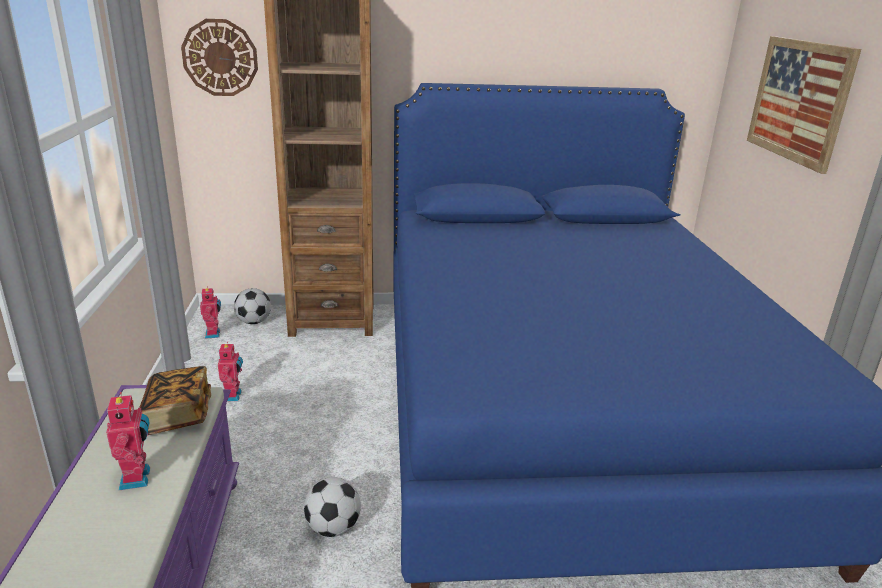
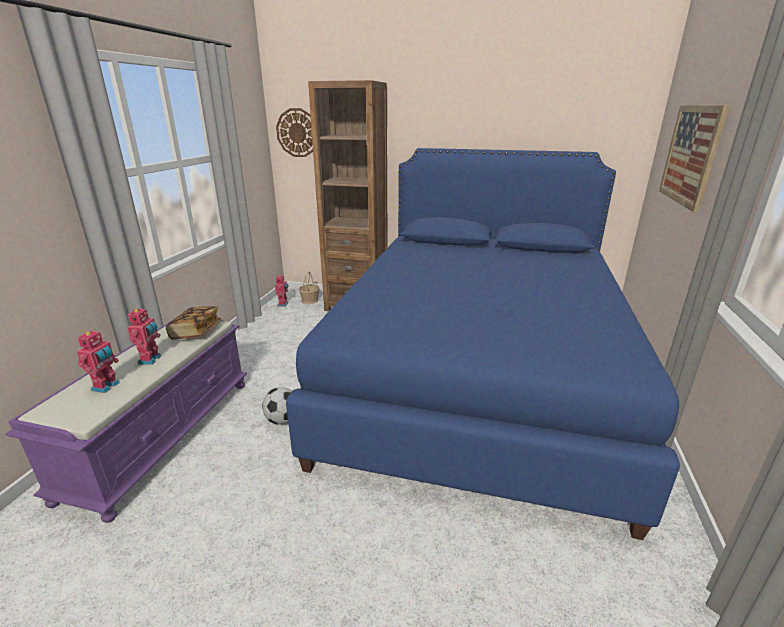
camera: 20 degrees right, 0 degrees up
toy robot [218,341,243,401] -> toy robot moved to [77,329,120,393]
football [234,288,271,324] -> basket [298,271,320,304]

